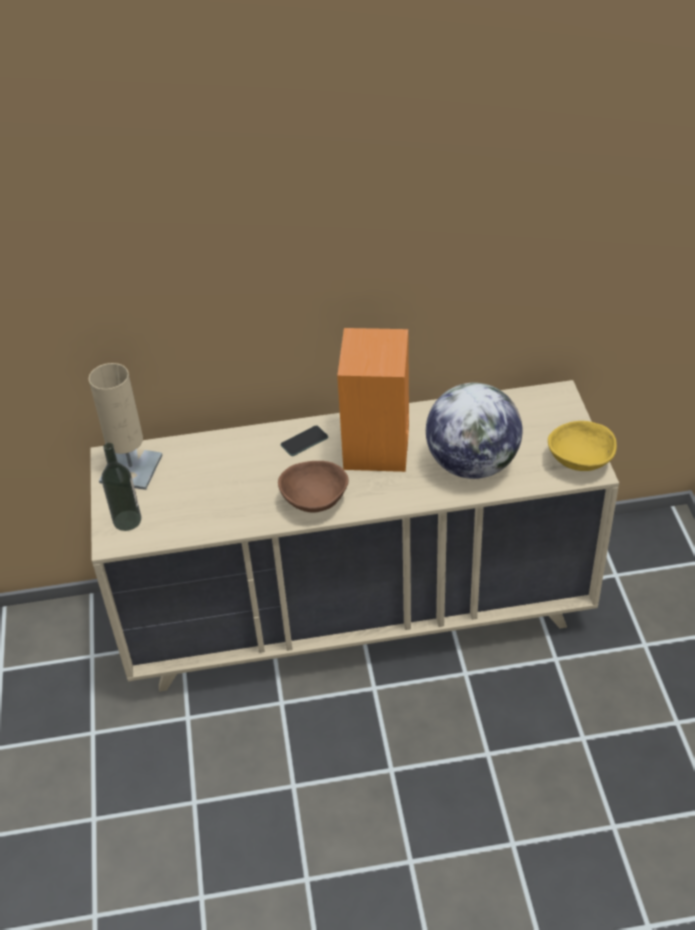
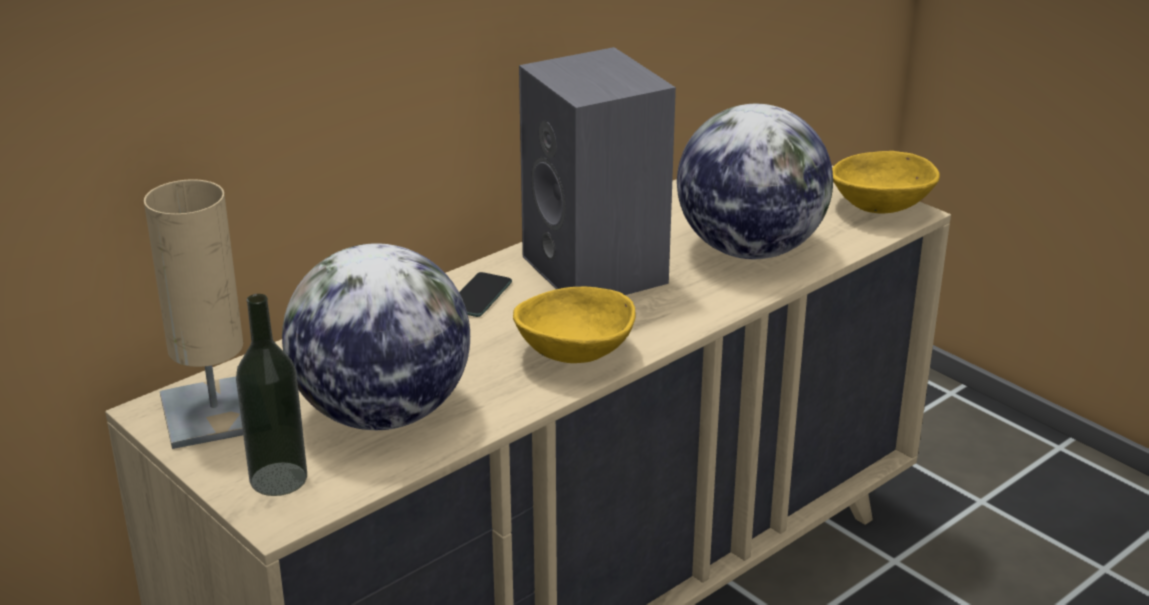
camera: 35 degrees left, 15 degrees down
brown bowl [278,461,349,513] -> yellow bowl [513,287,636,363]
orange speaker [337,328,409,472] -> grey speaker [519,47,676,295]
none -> globe [282,243,470,430]

